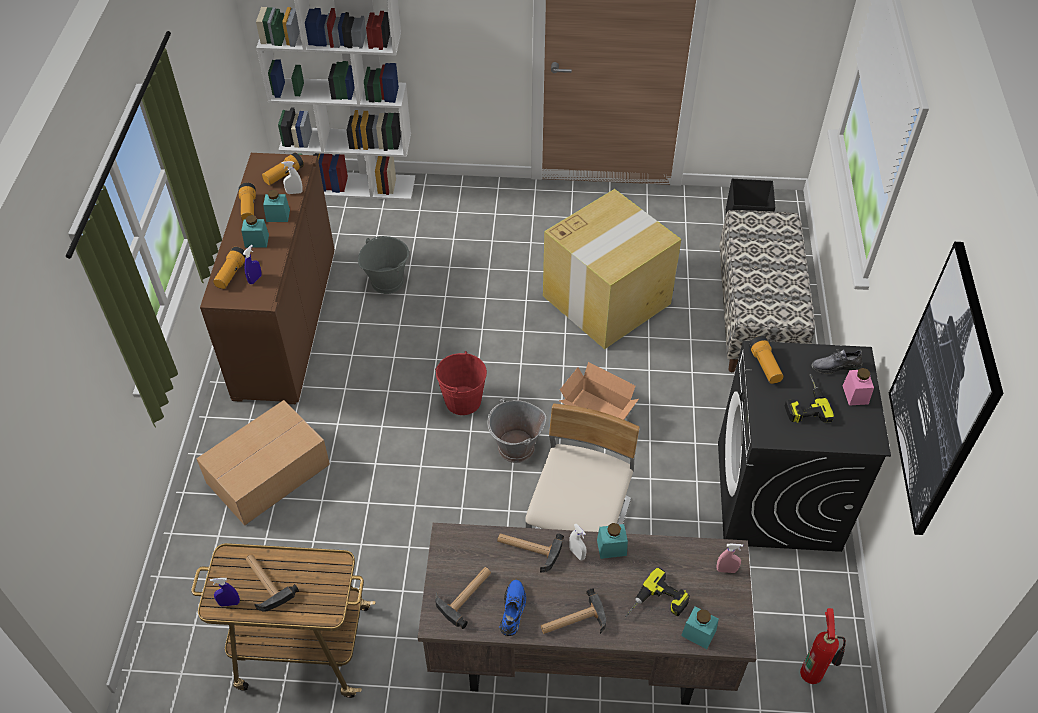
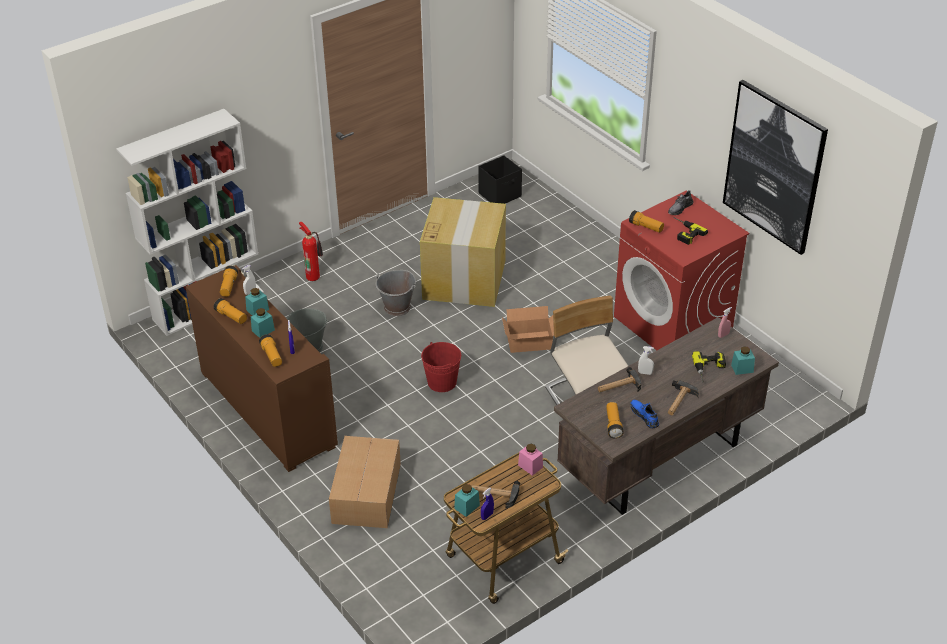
camera: 40 degrees left, 10 degrees down
hammer [435,567,491,629] -> flashlight [606,402,624,439]
grey bucket [487,398,547,463] -> grey bucket moved to [375,270,416,316]
turquoise jar [597,523,628,559] -> turquoise jar moved to [454,484,480,517]
black washing machine [718,341,891,552] -> red washing machine [614,191,749,350]
bench [719,210,815,372] -> none
fire extinguisher [800,608,846,684] -> fire extinguisher moved to [299,222,323,281]
pink jar [842,368,874,406] -> pink jar moved to [518,444,543,476]

